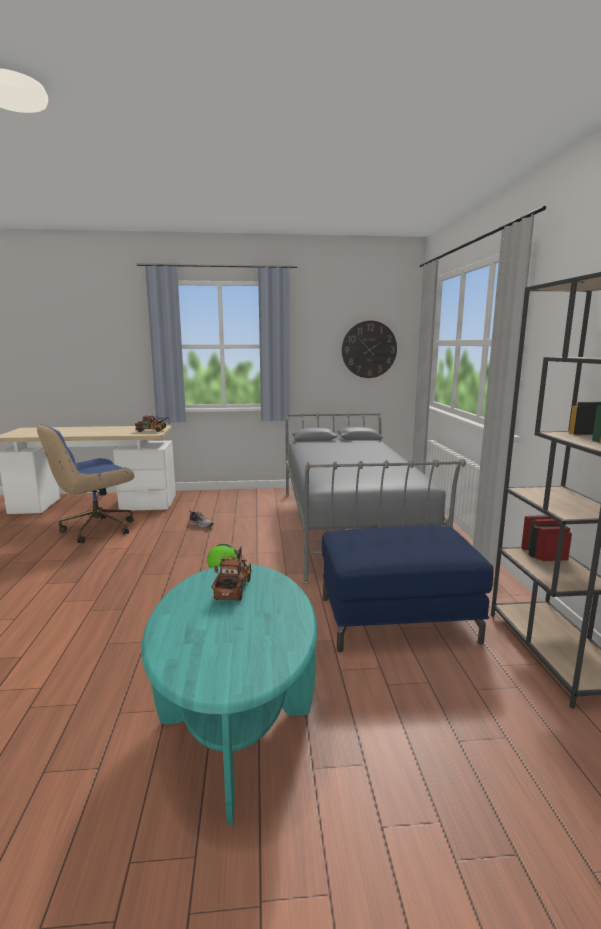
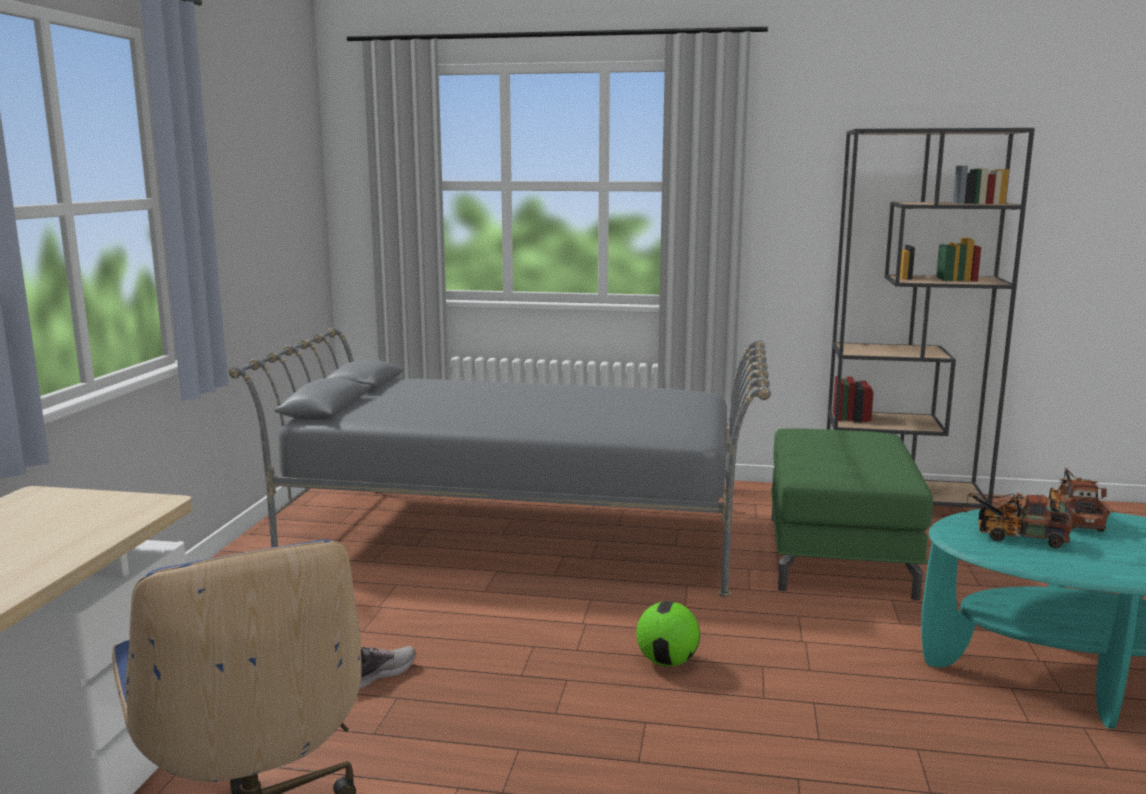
camera: 75 degrees left, 0 degrees up
toy truck [135,416,169,432] -> toy truck moved to [1048,468,1110,531]
blue ottoman [322,526,494,652] -> green ottoman [771,428,933,601]
wall clock [342,321,397,378] -> none

